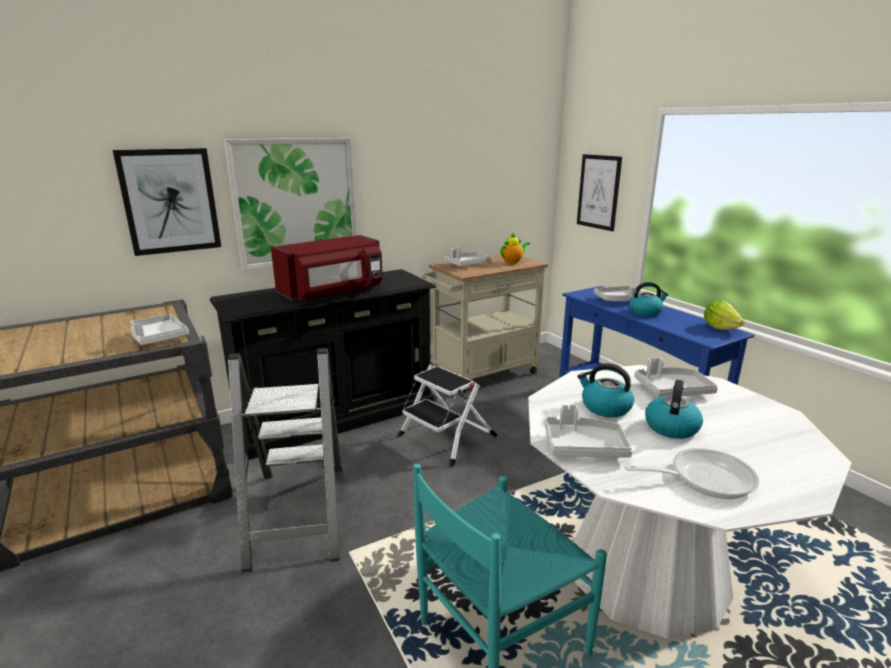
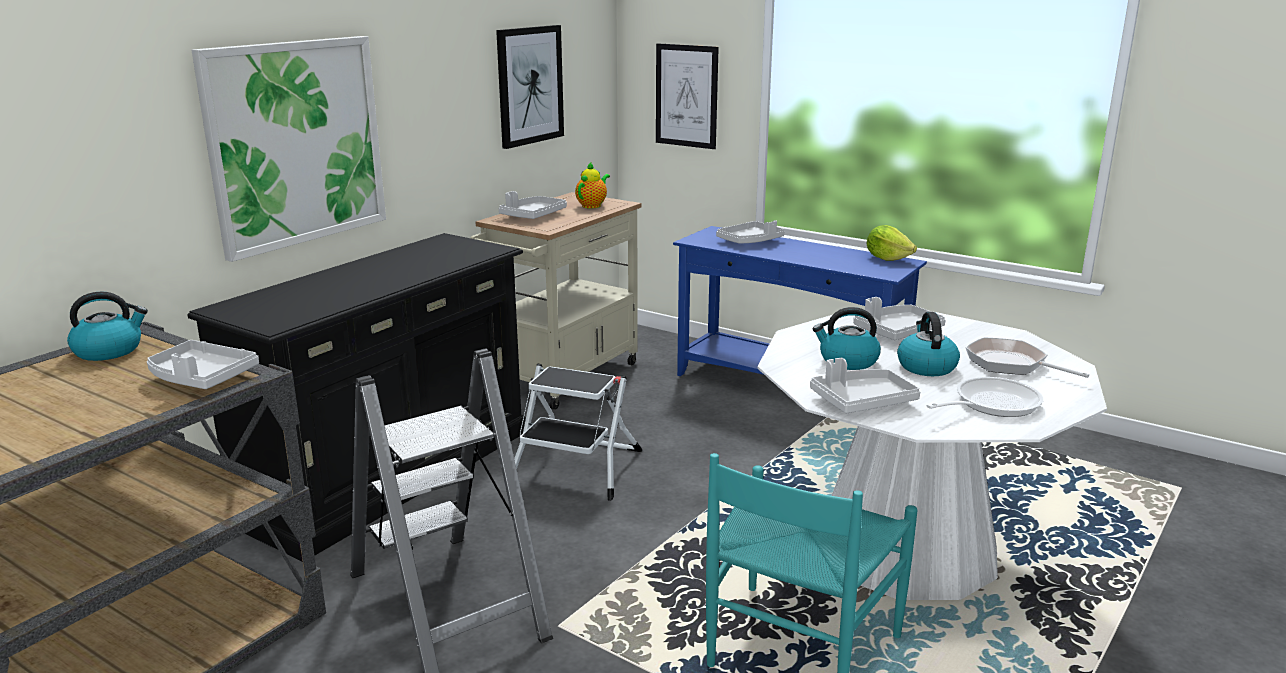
camera: 25 degrees left, 0 degrees up
picture [113,148,221,256] -> picture moved to [496,25,564,149]
red microwave [271,235,383,301] -> none
kettle [629,282,668,316] -> kettle moved to [67,292,148,361]
none -> frying pan [966,337,1089,378]

